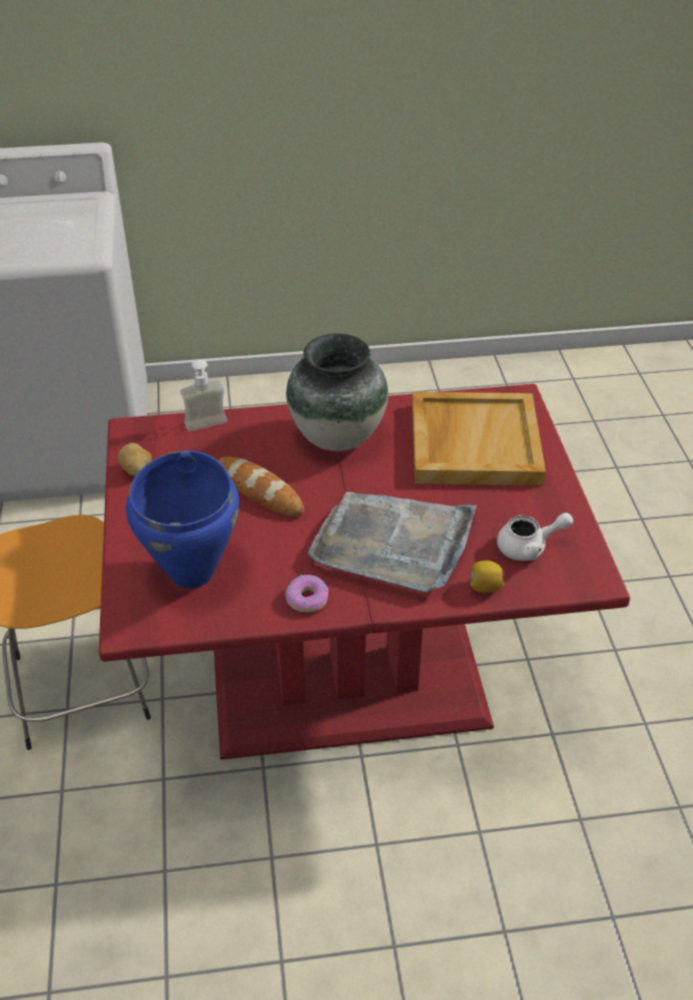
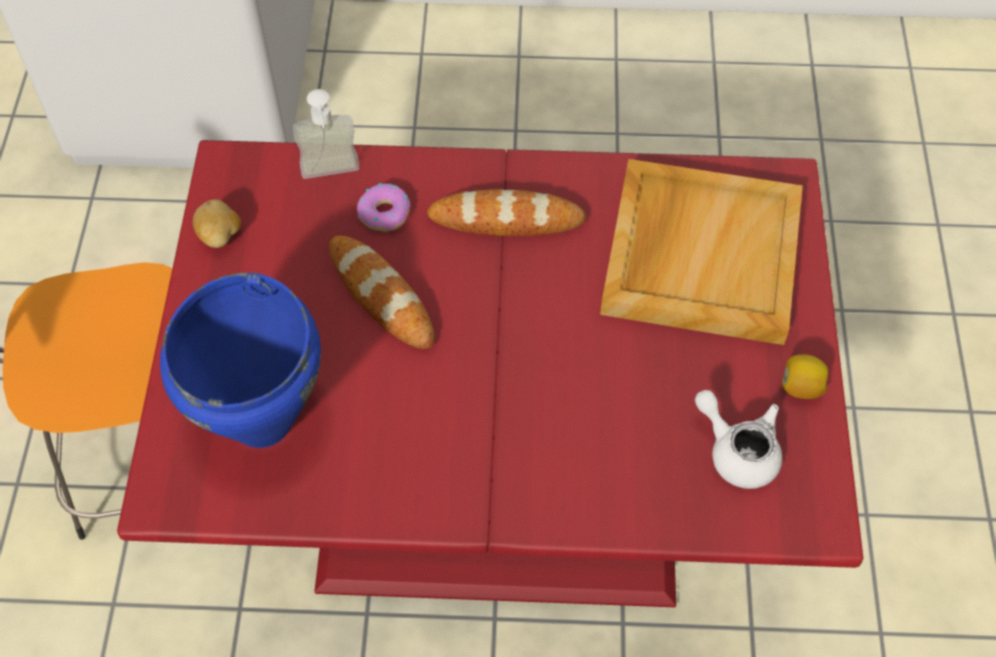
camera: 10 degrees right, 15 degrees up
donut [285,575,329,612] -> donut moved to [357,183,411,231]
vase [286,334,388,451] -> bread [427,189,586,236]
grey tray [308,492,477,593] -> none
lemon [471,560,504,593] -> lemon moved to [782,354,828,399]
white teapot [497,513,573,561] -> white teapot turned 135 degrees counterclockwise [695,390,782,489]

